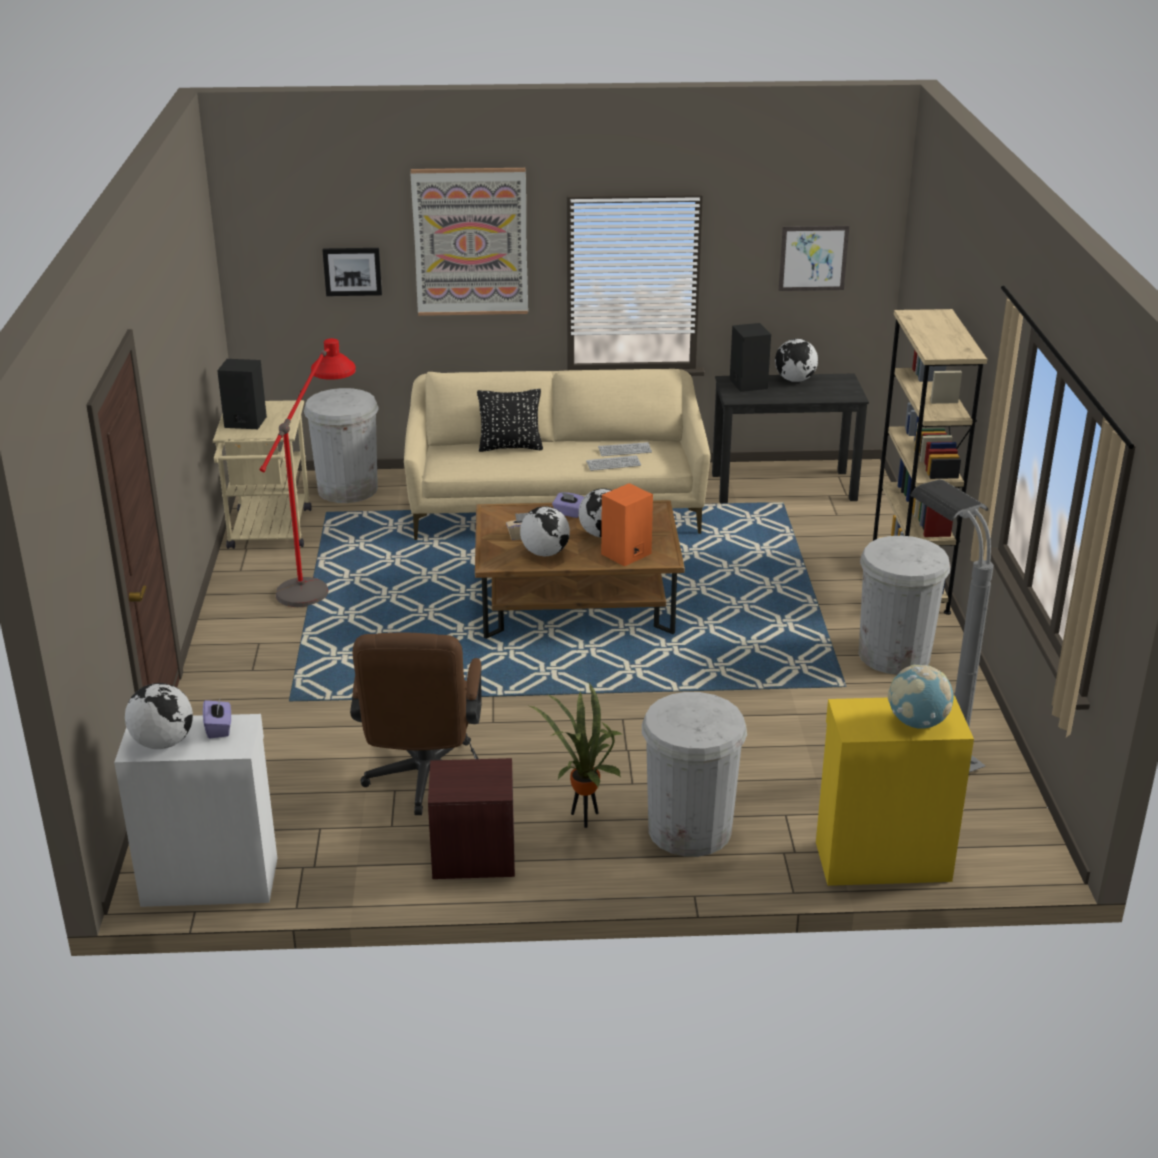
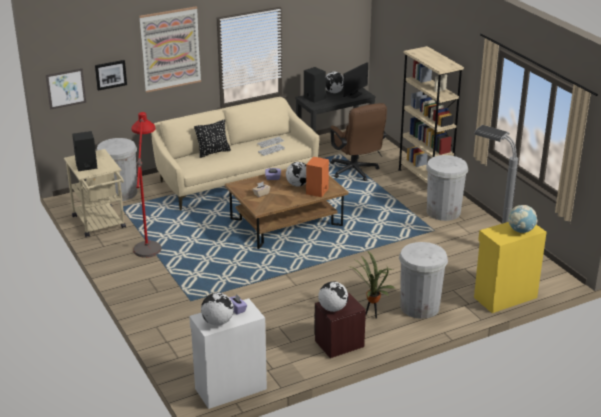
camera: 25 degrees left, 0 degrees up
brown office chair [350,633,482,815] -> brown office chair moved to [330,103,387,181]
globe [520,506,570,556] -> globe moved to [318,281,348,312]
picture [779,226,849,291] -> picture moved to [46,68,86,110]
none -> monitor [343,62,368,98]

